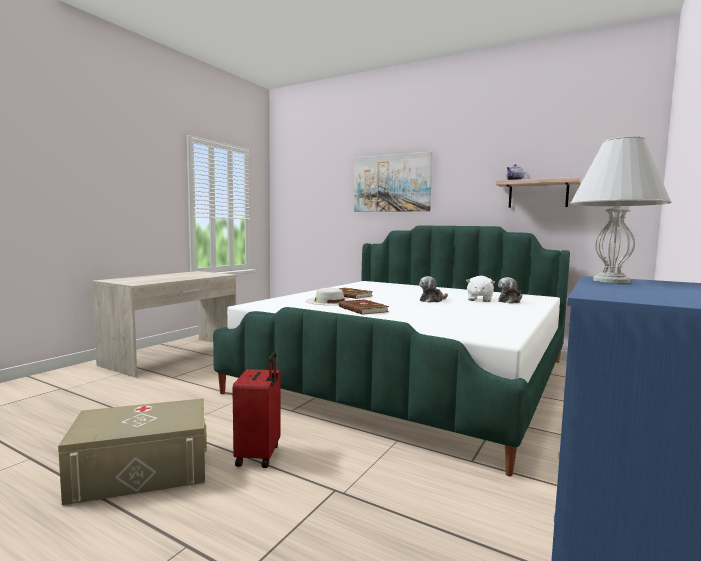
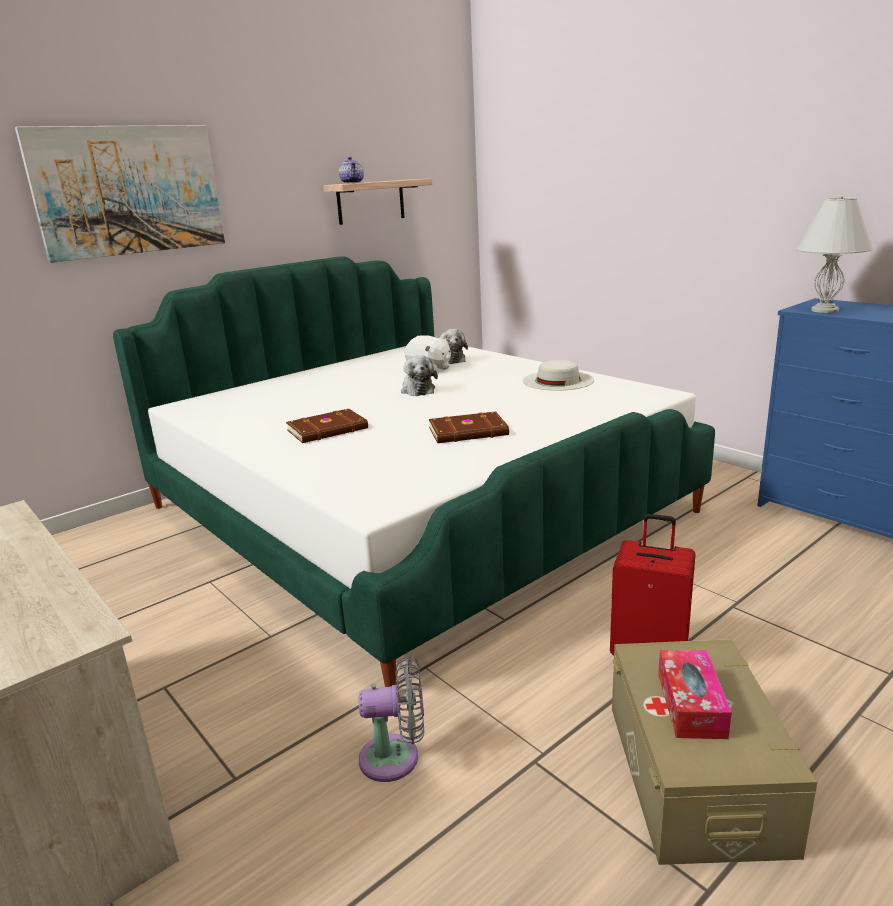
camera: 70 degrees left, 15 degrees up
white hat [305,288,352,305] -> white hat moved to [523,360,594,391]
none -> grey fan [359,657,424,782]
none -> tissue box [658,650,732,739]

